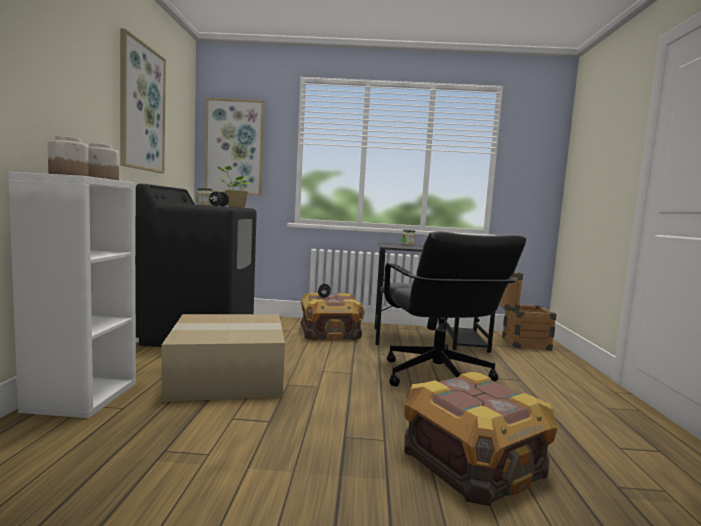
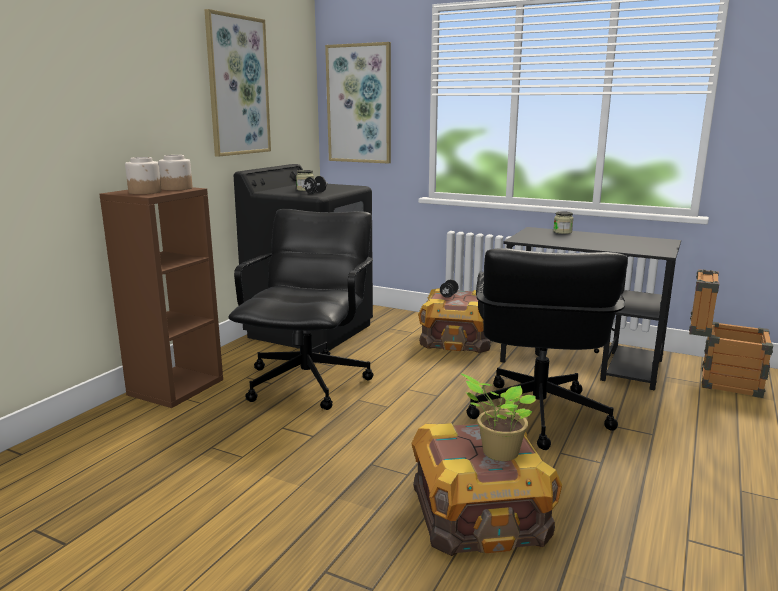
camera: 25 degrees right, 10 degrees up
white bookcase [8,172,136,418] -> brown bookcase [99,187,223,408]
cardboard box [161,314,285,402] -> black office chair [228,209,374,410]
potted plant [218,166,251,208] -> potted plant moved to [461,373,536,461]

